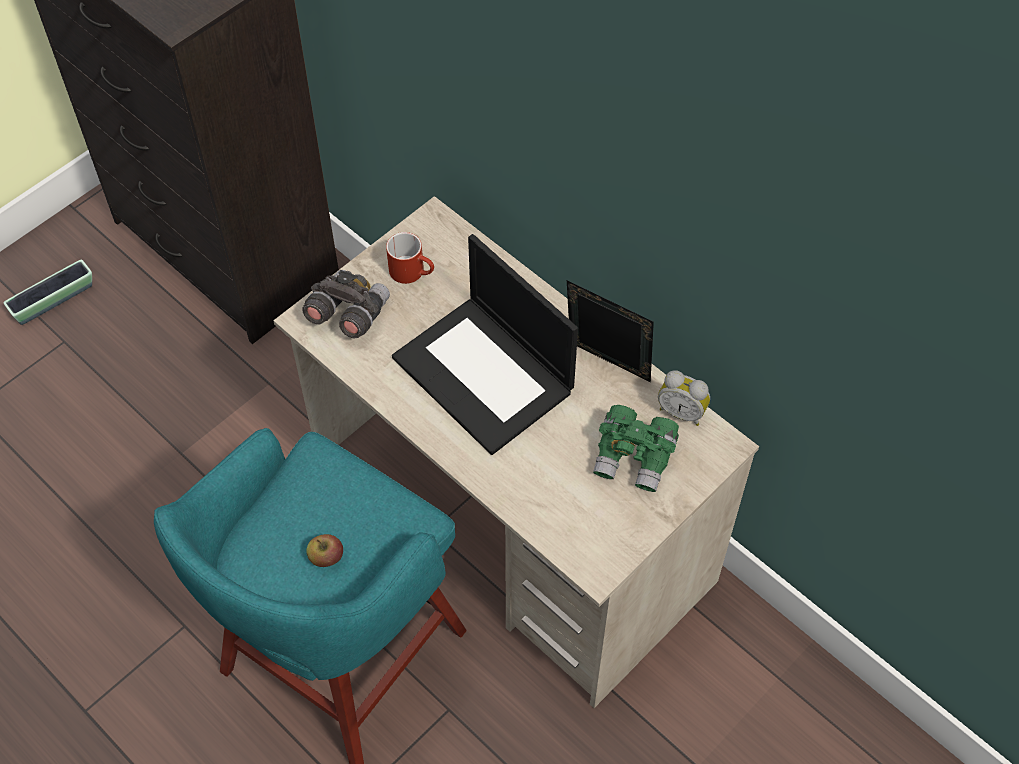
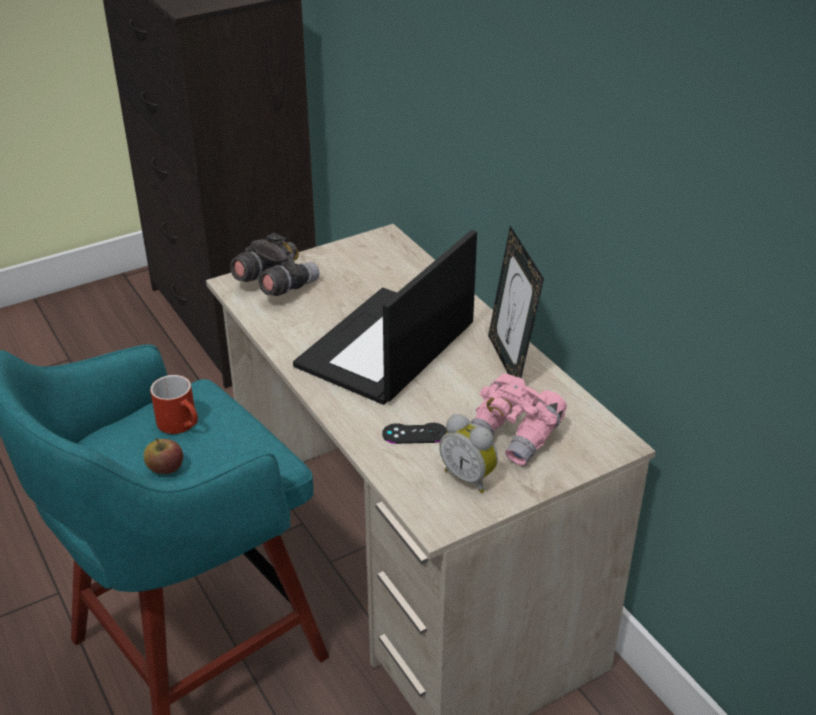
camera: 15 degrees right, 20 degrees down
planter [3,260,92,325] -> none
red mug [386,232,434,284] -> red mug moved to [150,375,198,434]
laptop [392,234,578,455] -> laptop turned 60 degrees clockwise [293,230,477,405]
picture frame [567,280,654,382] -> picture frame turned 150 degrees counterclockwise [488,226,544,378]
green binoculars [593,405,679,492] -> pink binoculars [470,374,567,466]
alarm clock [658,370,710,426] -> alarm clock moved to [439,414,498,493]
none -> black game controller [382,423,447,444]

